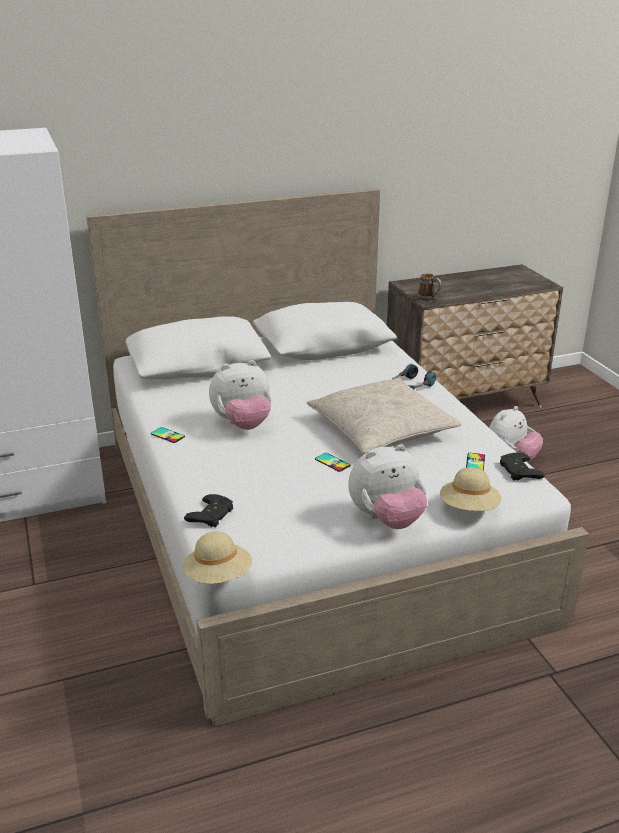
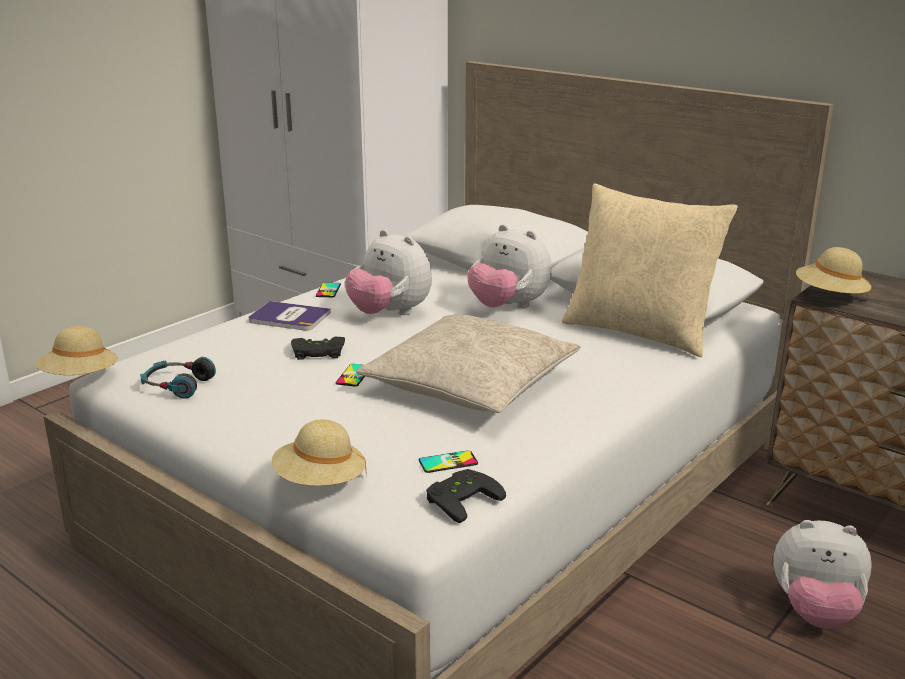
camera: 60 degrees right, 5 degrees down
black game controller [184,494,233,527] -> black game controller moved to [291,337,345,360]
plush toy [348,444,427,529] -> plush toy moved to [468,224,552,308]
headphones [392,364,436,389] -> headphones moved to [140,357,216,399]
mug [418,273,441,301] -> beige hat [796,247,872,298]
none -> book [248,301,331,330]
none -> beige pillow [562,184,738,357]

